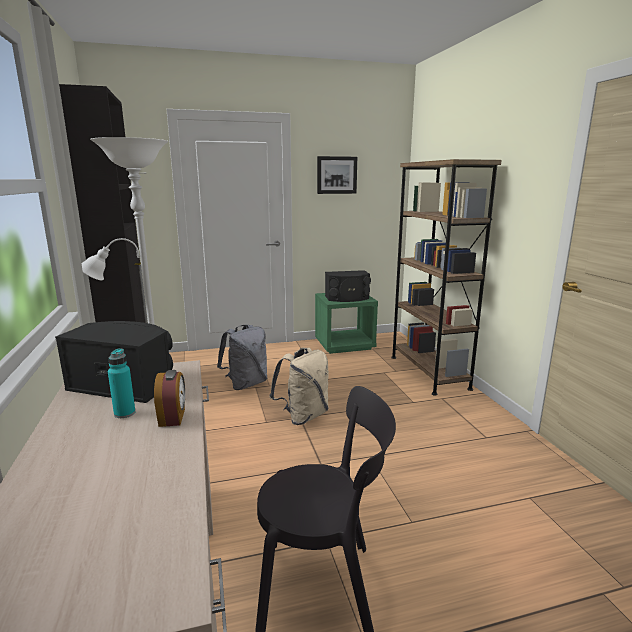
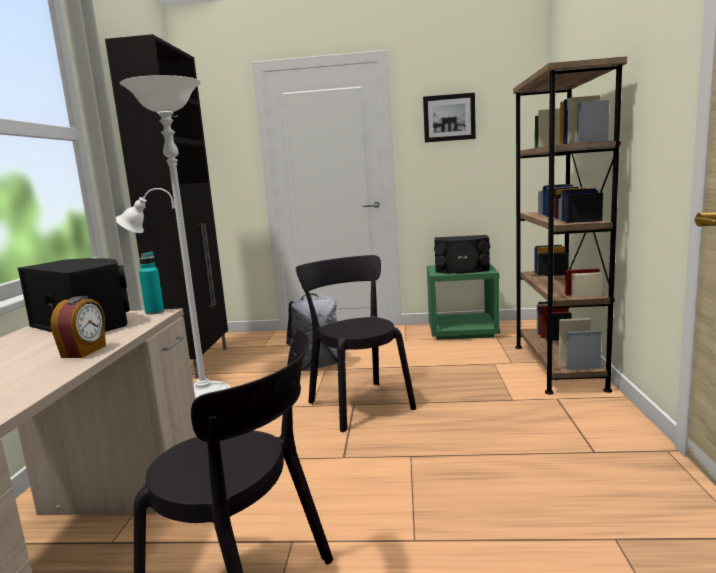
camera: 20 degrees right, 5 degrees down
turquoise bottle [108,348,136,418] -> turquoise bottle moved to [139,252,164,315]
beige backpack [269,348,329,425] -> black chair [296,255,417,432]

